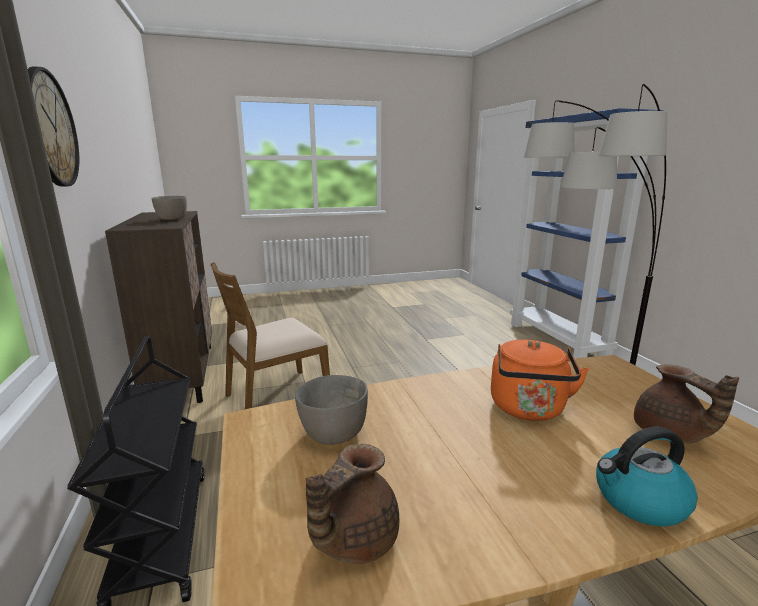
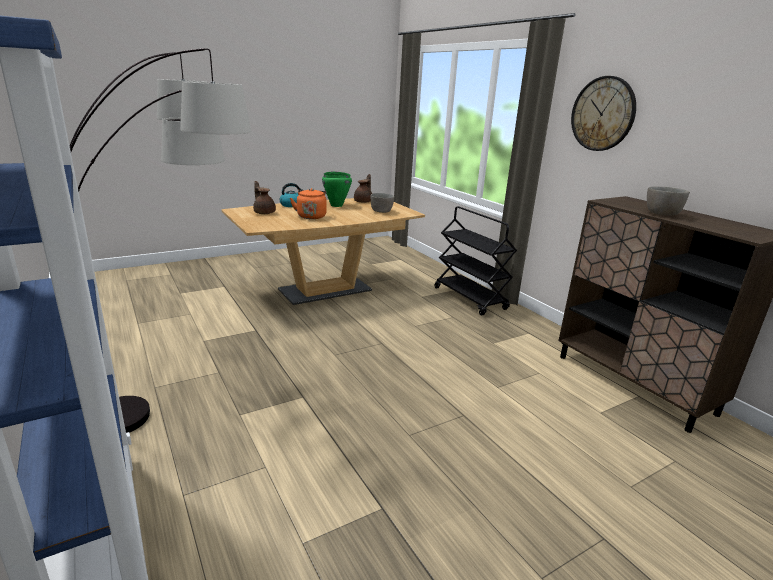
camera: 165 degrees right, 5 degrees up
brown chair [211,262,330,409] -> none
none -> green cooking pot [322,172,352,207]

